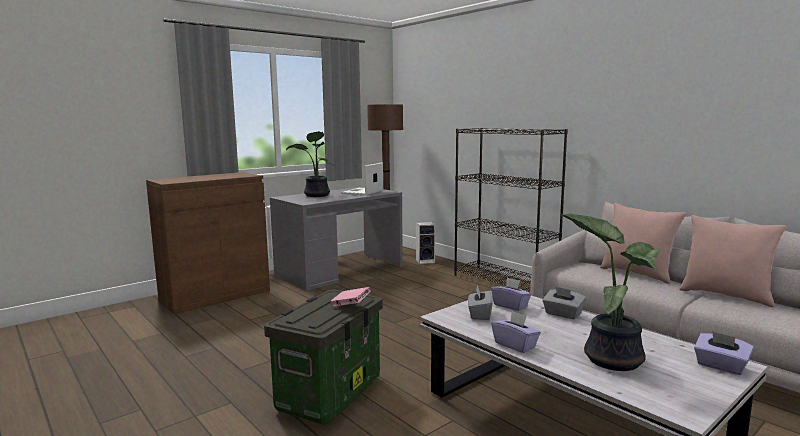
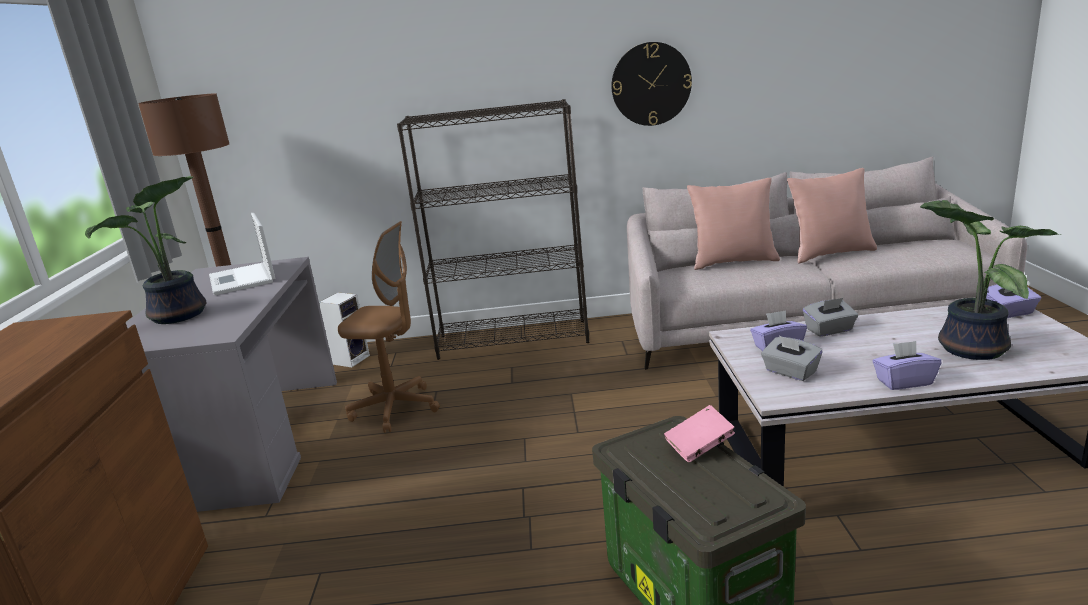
camera: 50 degrees left, 10 degrees up
none -> brown office chair [338,221,440,433]
none -> wall clock [611,42,692,126]

